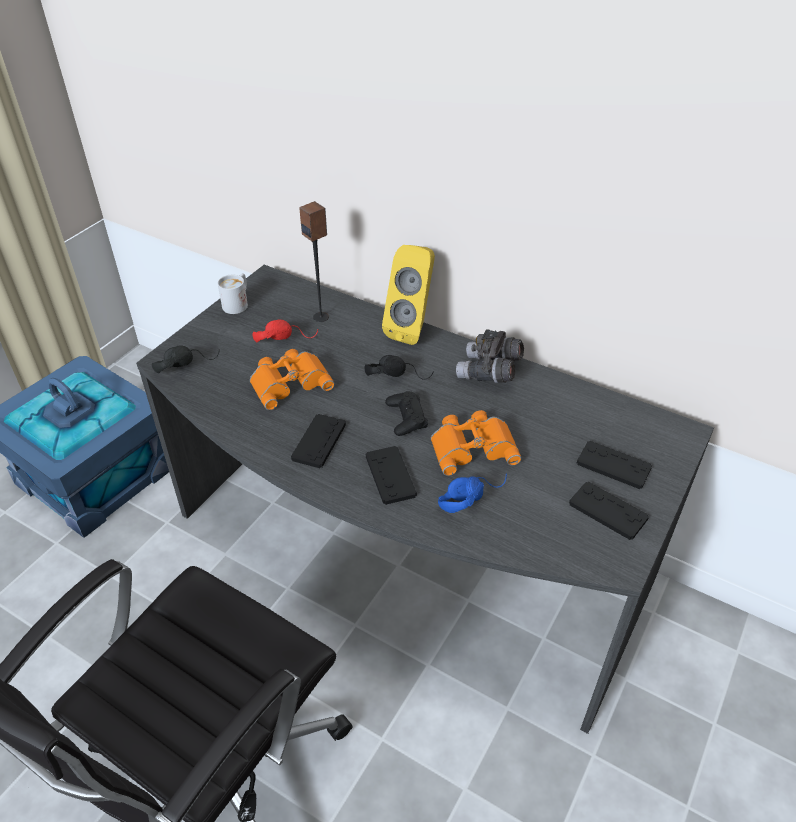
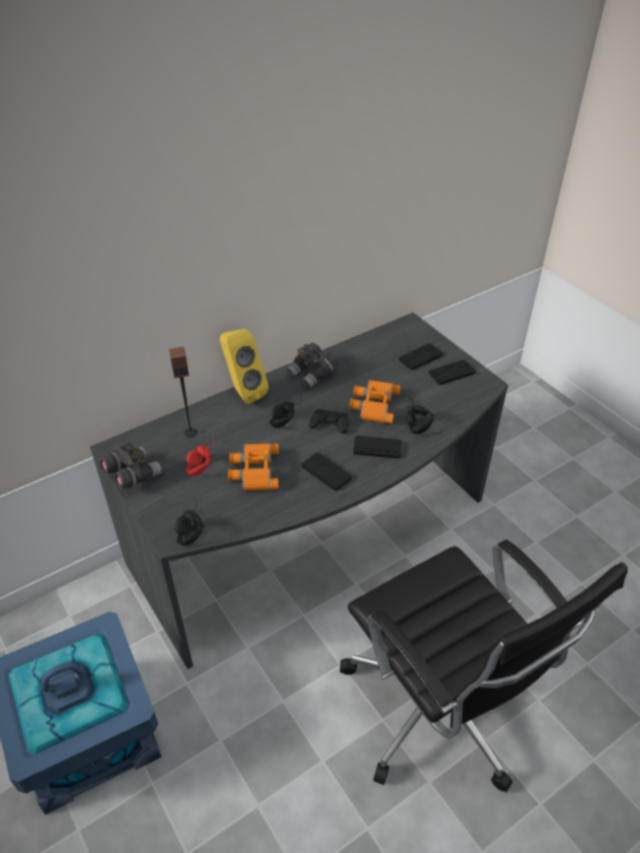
camera: 65 degrees left, 0 degrees up
white mug [218,273,248,314] -> grey binoculars [99,442,162,489]
blue headphones [438,474,507,513] -> black headphones [406,397,434,434]

